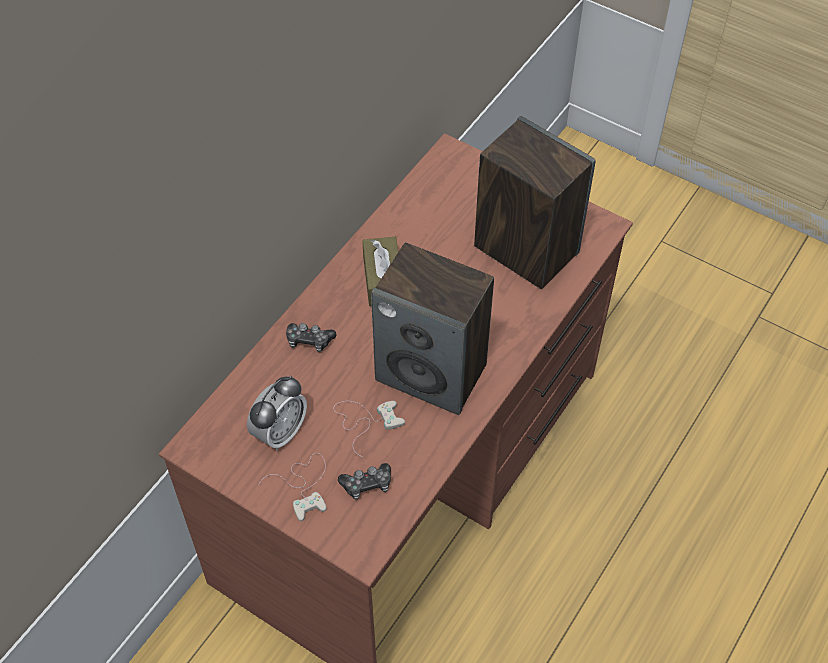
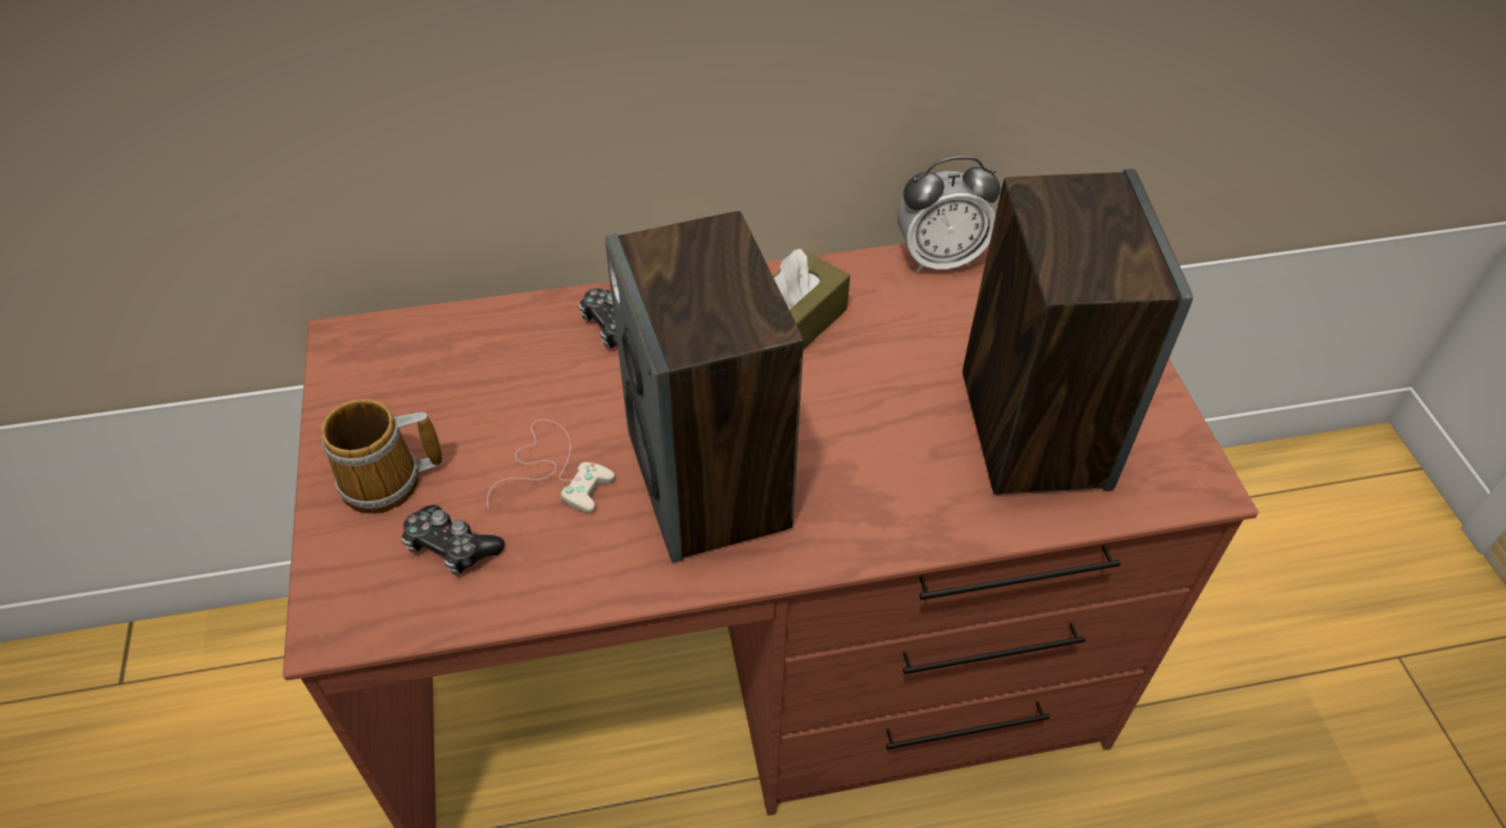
camera: 45 degrees right, 5 degrees down
alarm clock [247,376,307,450] -> alarm clock moved to [897,156,1001,272]
white game controller [259,453,327,521] -> mug [321,399,443,514]

